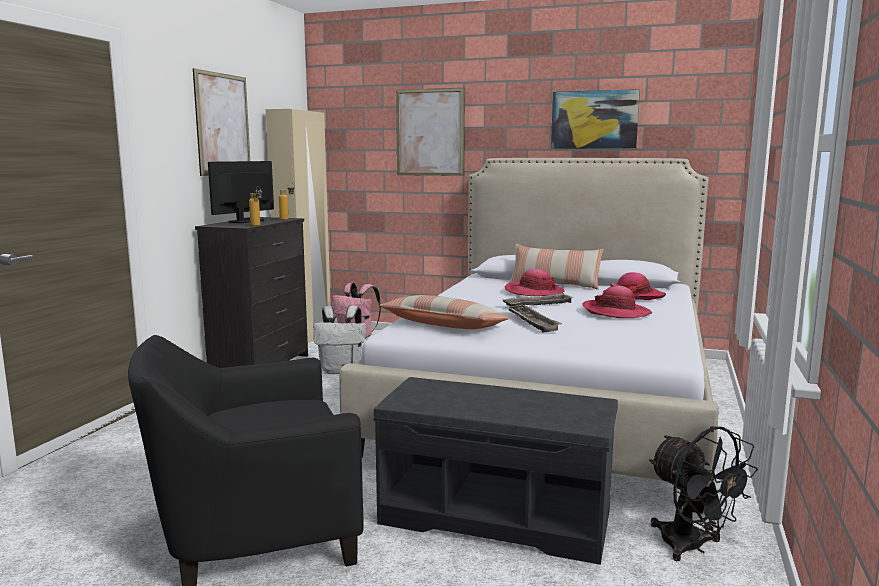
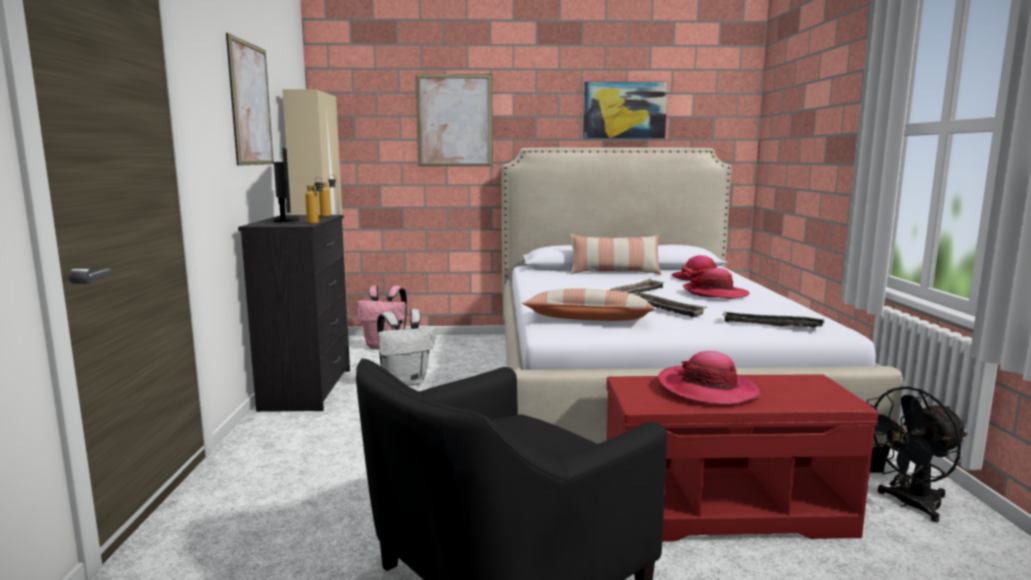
camera: 20 degrees left, 0 degrees up
monitor [208,161,274,223] -> monitor turned 150 degrees clockwise [273,148,299,222]
grey bench [374,377,618,565] -> red bench [606,374,878,542]
hat [505,269,565,296] -> hat moved to [658,351,760,405]
black fan [649,426,758,561] -> black fan turned 120 degrees clockwise [867,386,968,522]
none -> tray [722,311,825,327]

